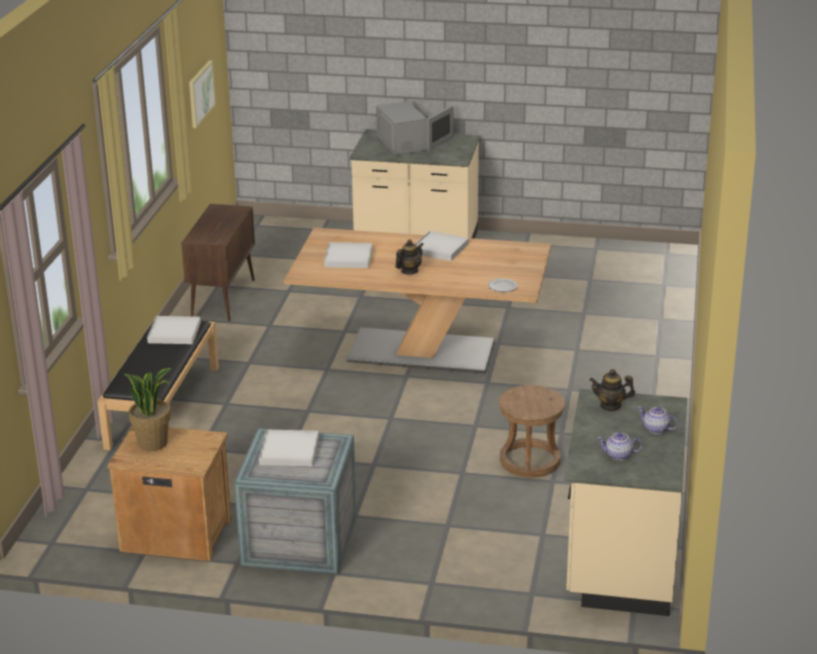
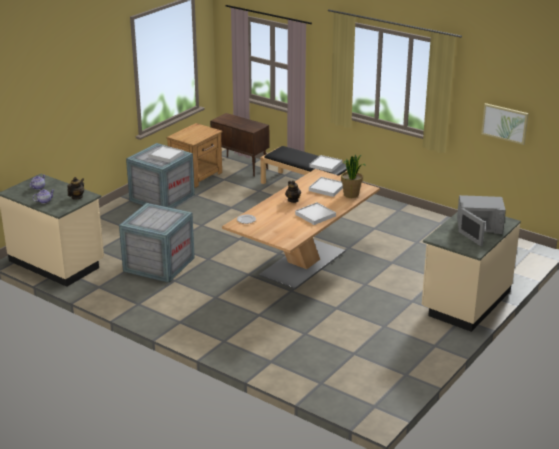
camera: 115 degrees right, 0 degrees up
potted plant [125,368,172,451] -> potted plant moved to [341,154,366,198]
brown cabinet [181,204,255,321] -> brown cabinet moved to [210,113,269,177]
brown stool [498,385,565,478] -> crate [119,203,195,283]

